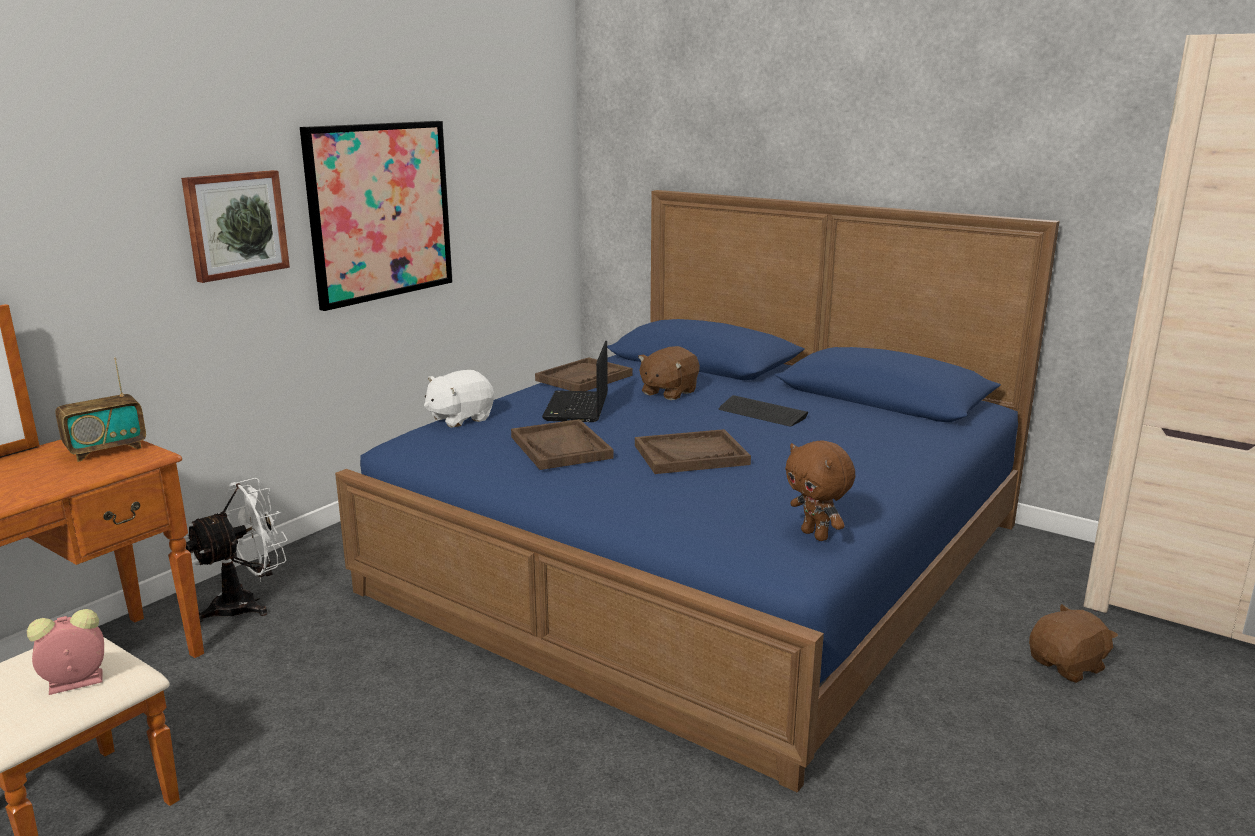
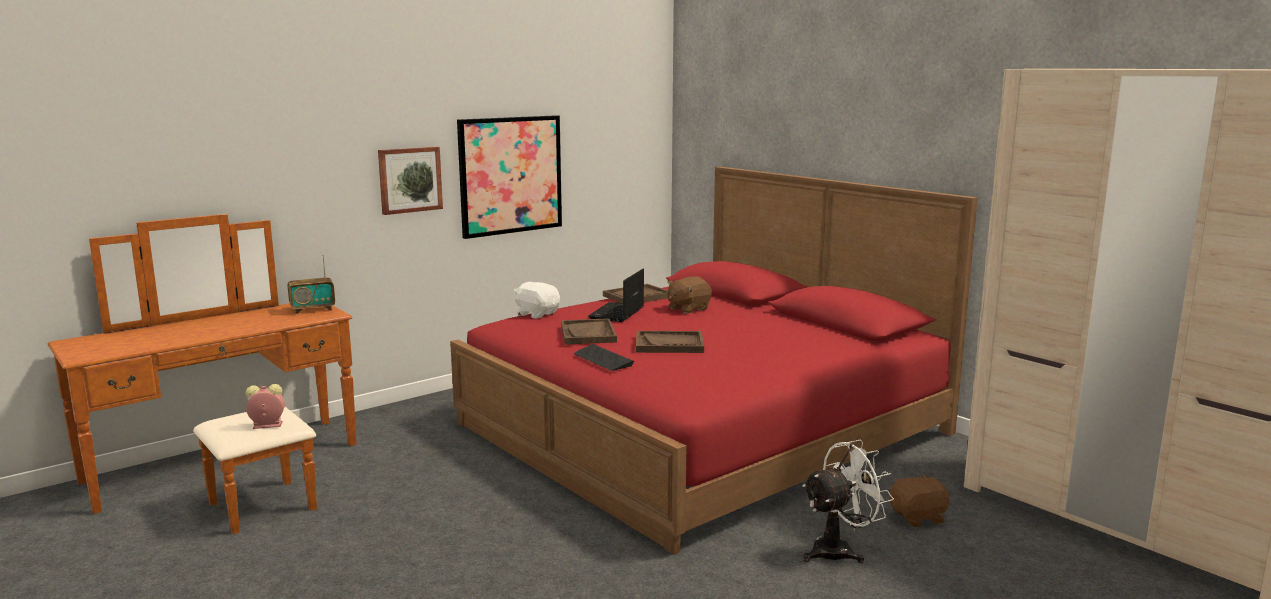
camera: 15 degrees right, 5 degrees down
white fan [184,478,288,622] -> white fan moved to [802,440,894,563]
blue bed [335,190,1060,792] -> red bed [450,167,978,555]
white plush toy [424,370,494,428] -> white plush toy turned 60 degrees clockwise [514,282,560,319]
keyboard [719,395,808,427] -> keyboard moved to [574,344,634,371]
brown plush toy [785,440,855,541] -> none

